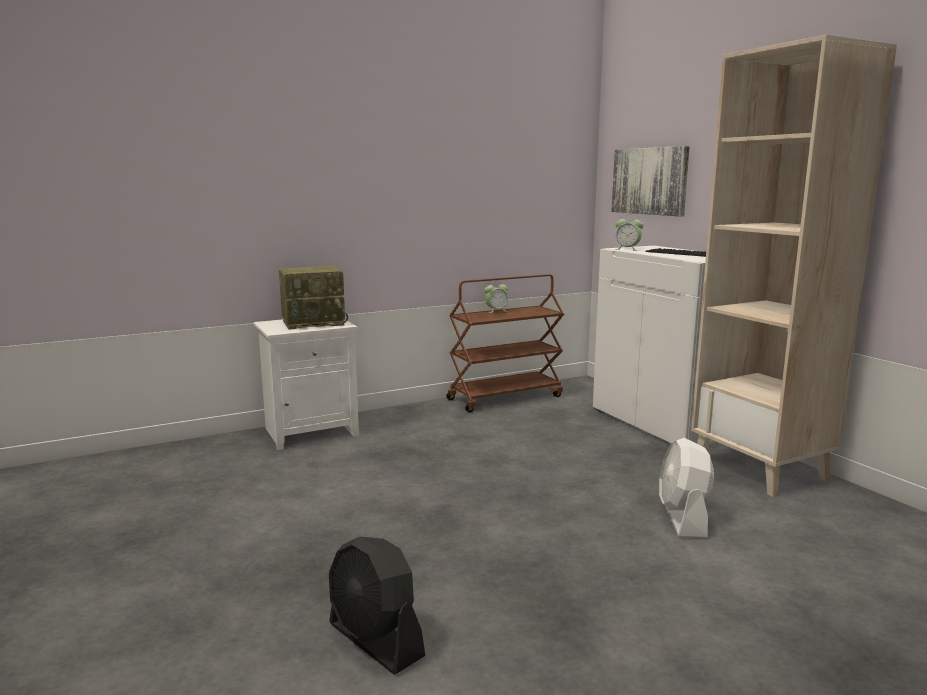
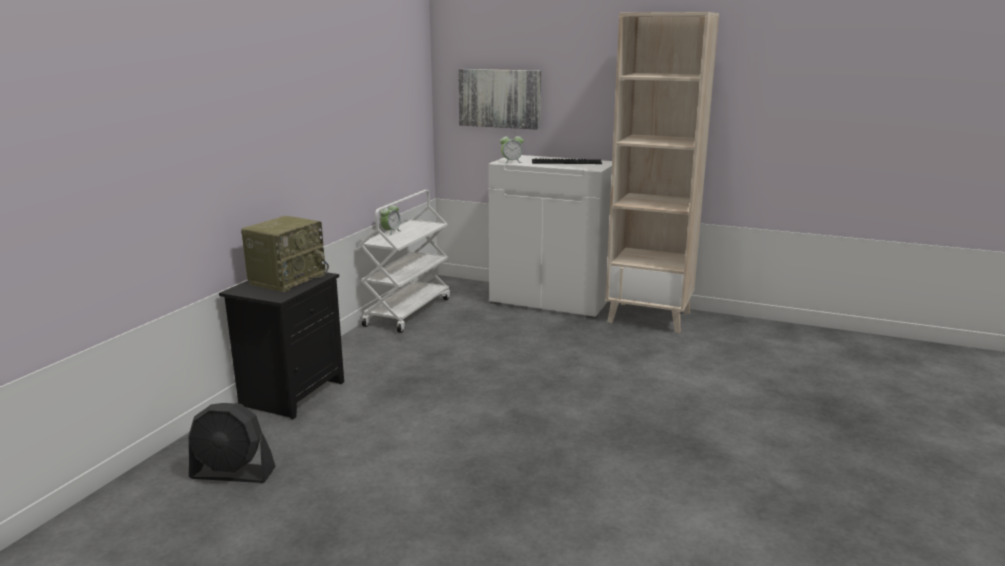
camera: 40 degrees left, 5 degrees up
white nightstand [253,319,359,450] -> black nightstand [219,272,344,420]
black fan [329,537,425,675] -> black fan moved to [188,403,276,483]
brown cart [446,274,564,412] -> white cart [359,190,450,333]
white fan [659,438,714,538] -> none

